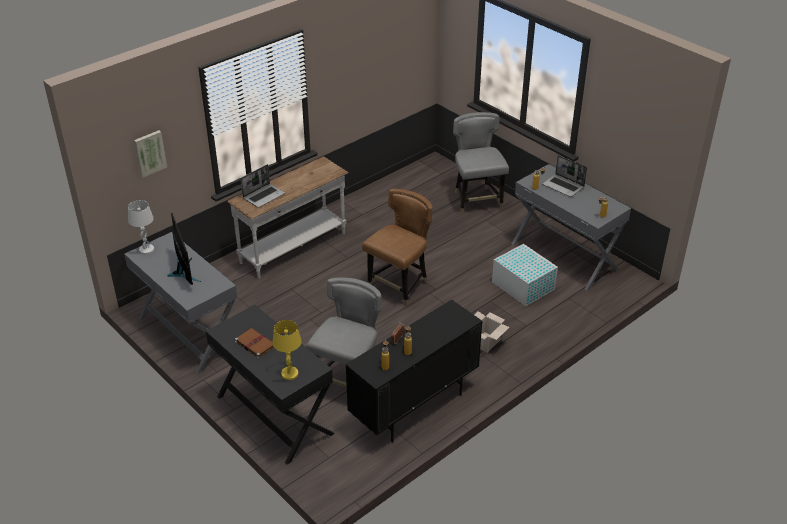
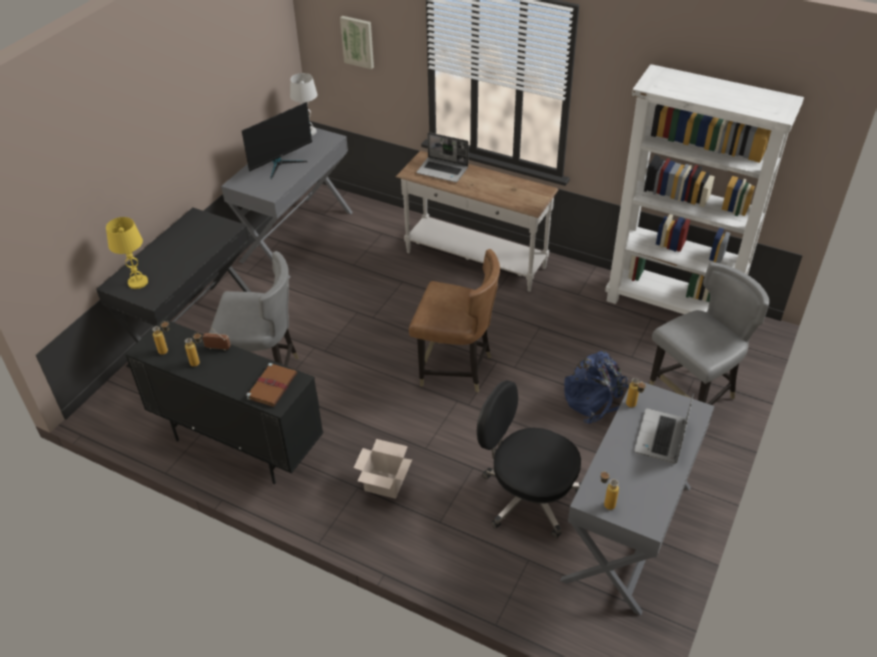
camera: 70 degrees right, 5 degrees up
brown book [235,328,274,359] -> brown book moved to [246,363,298,407]
white storage box [492,244,558,306] -> black office chair [477,380,581,538]
none -> blue backpack [564,351,629,424]
none -> white bookcase [605,64,804,314]

